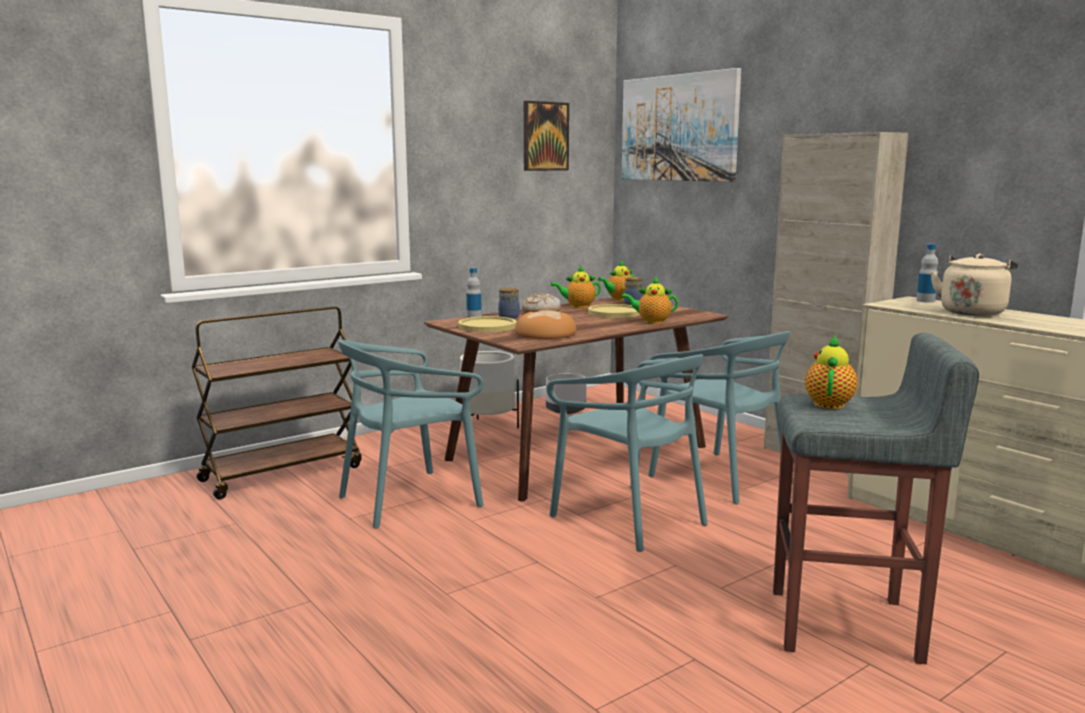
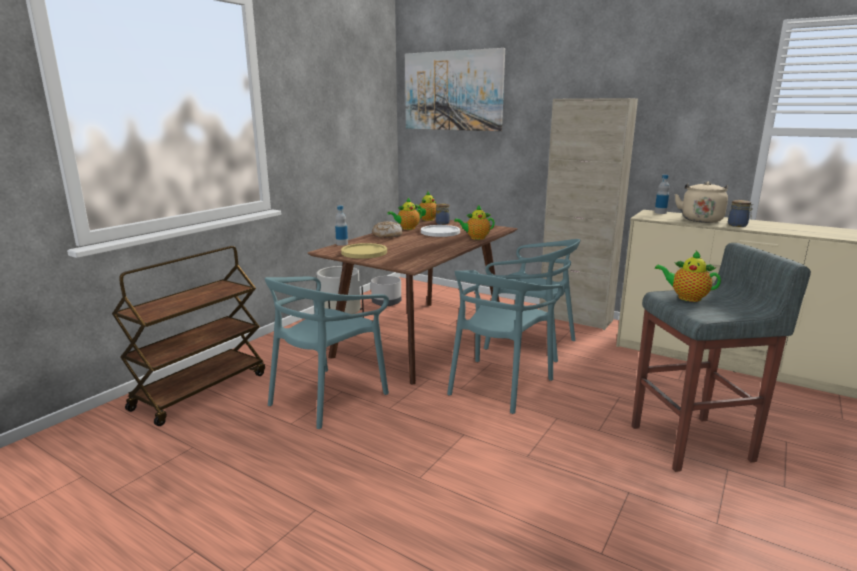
camera: 20 degrees left, 5 degrees up
jar [498,288,520,319] -> jar moved to [728,200,753,227]
bread [515,310,577,339] -> none
picture [524,101,569,171] -> none
turquoise chair [546,354,708,552] -> turquoise chair turned 90 degrees clockwise [447,270,563,414]
yellow plate [588,304,640,318] -> white plate [421,225,460,237]
teapot [805,336,858,409] -> teapot turned 60 degrees counterclockwise [655,250,721,302]

